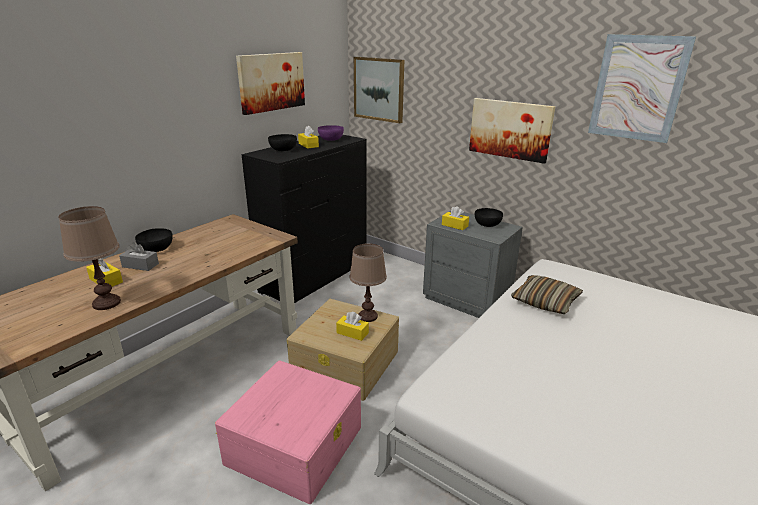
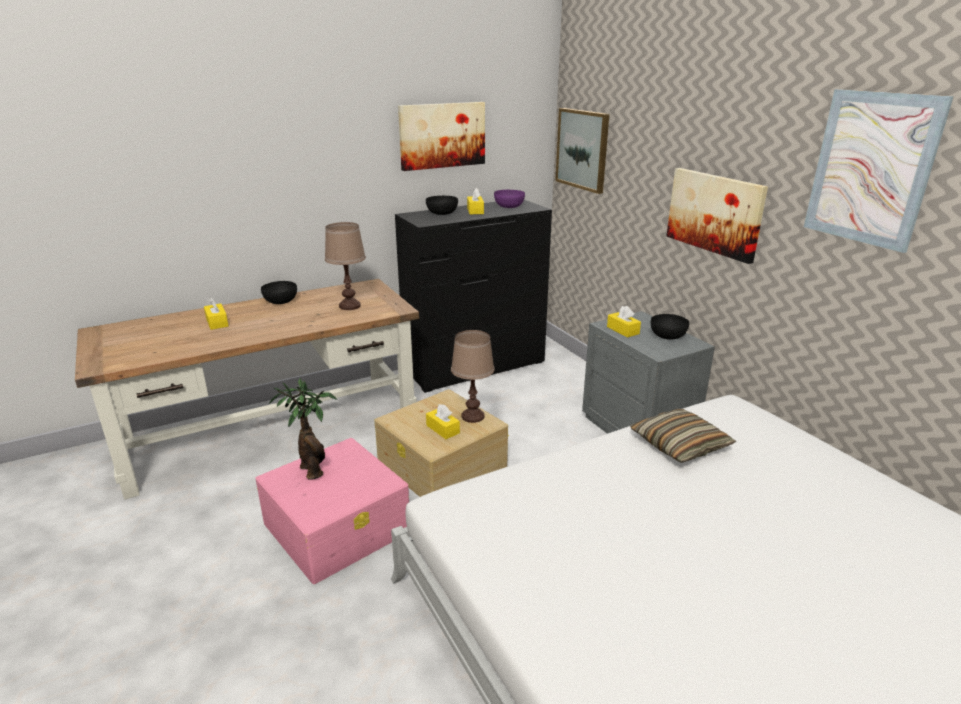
camera: 25 degrees right, 0 degrees up
brown table lamp [58,206,121,310] -> brown table lamp moved to [325,222,366,310]
grey tissue box [119,242,159,271] -> none
none -> potted plant [269,379,337,480]

